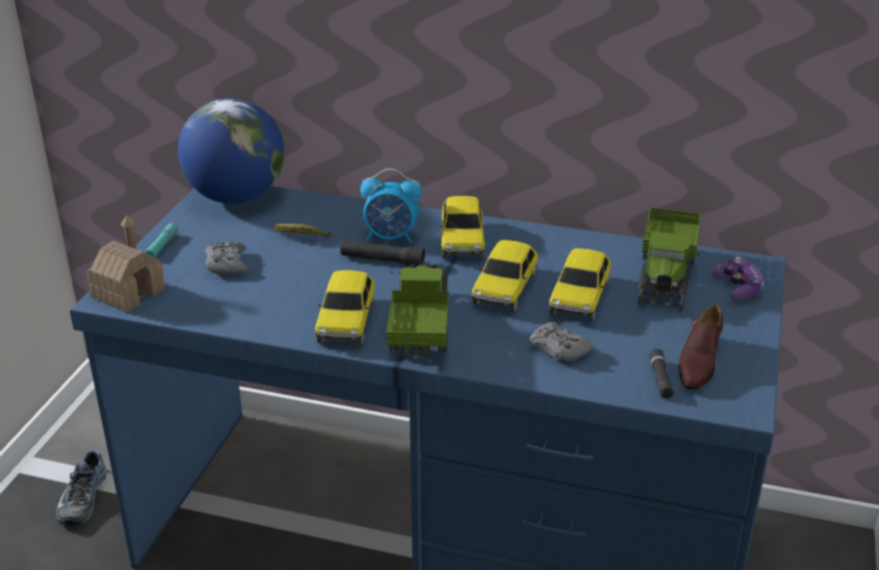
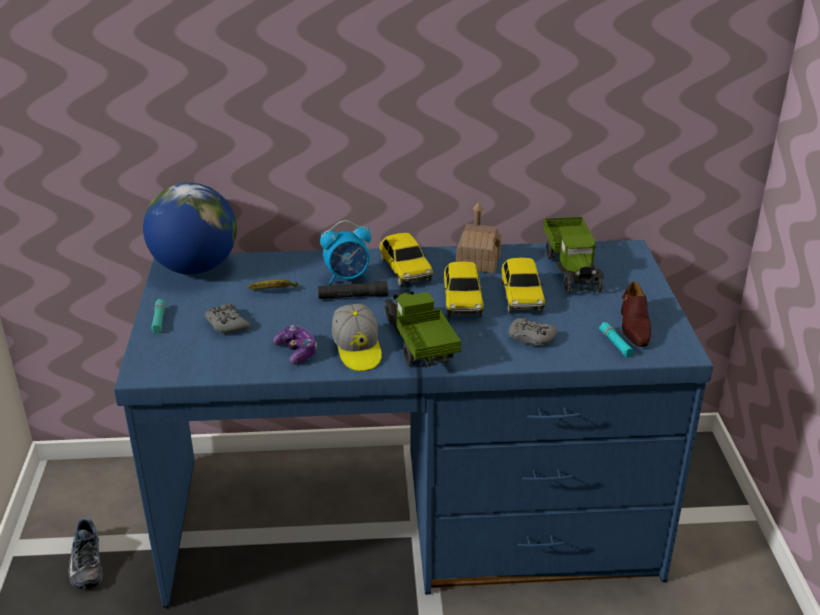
camera: 20 degrees left, 0 degrees up
toy house [86,215,165,313] -> toy house moved to [456,202,502,273]
toy car [315,270,375,345] -> cap [332,304,382,371]
black flashlight [649,348,673,399] -> turquoise flashlight [599,322,634,357]
game controller [712,257,764,301] -> game controller moved to [273,325,317,364]

